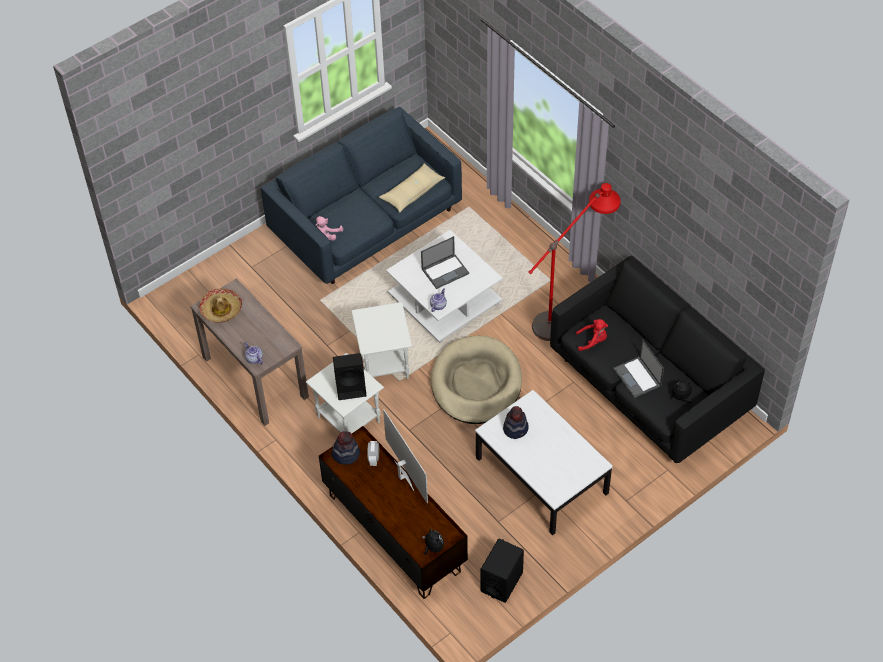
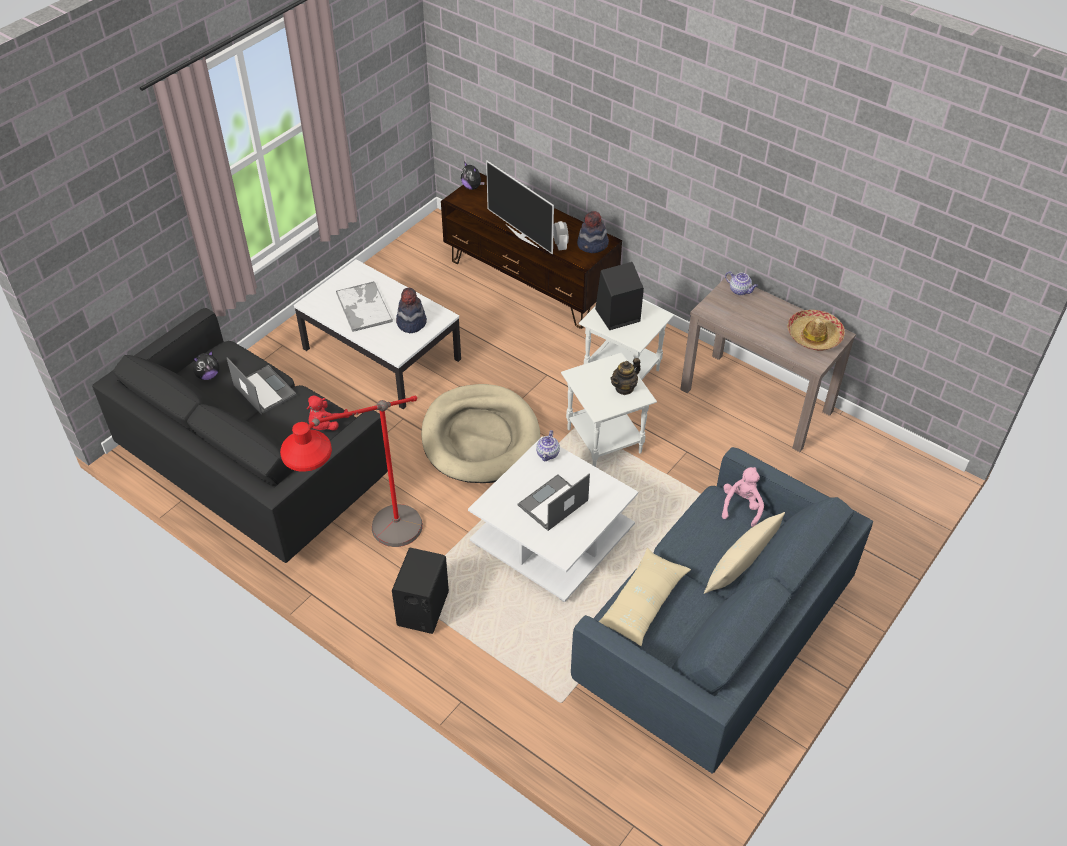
camera: 165 degrees right, 5 degrees down
black speaker [480,539,524,603] -> black speaker moved to [392,548,449,634]
red plush toy [576,319,608,351] -> red plush toy turned 45 degrees counterclockwise [307,396,349,431]
none -> tray [336,281,393,332]
none -> teapot [610,358,641,395]
none -> beige pillow [704,512,785,594]

